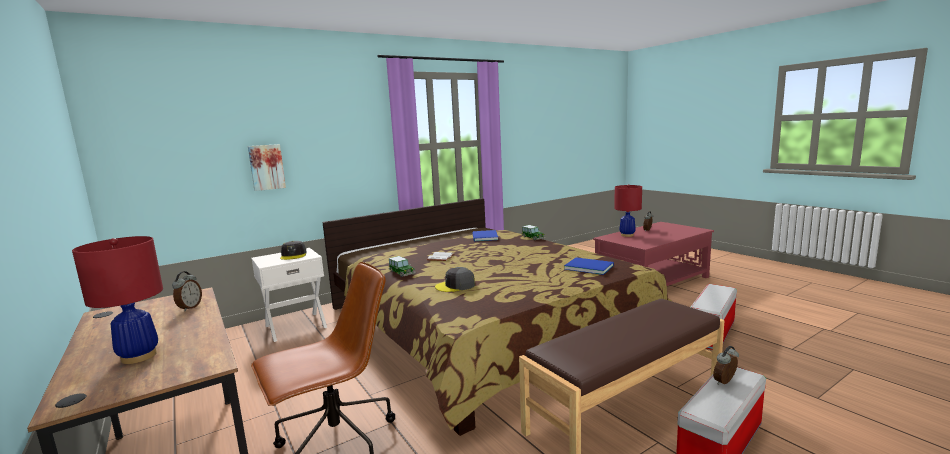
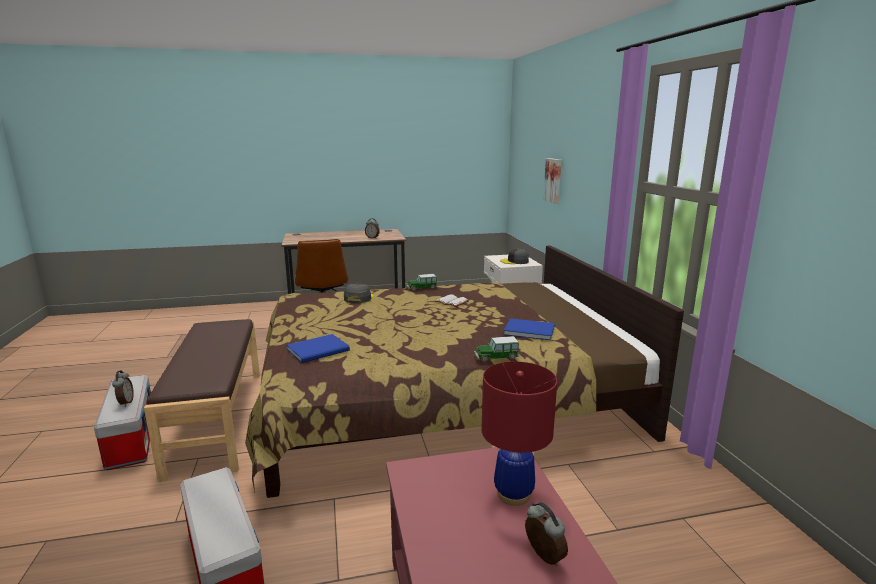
camera: 110 degrees right, 5 degrees up
red table lamp [72,236,163,364] -> none

